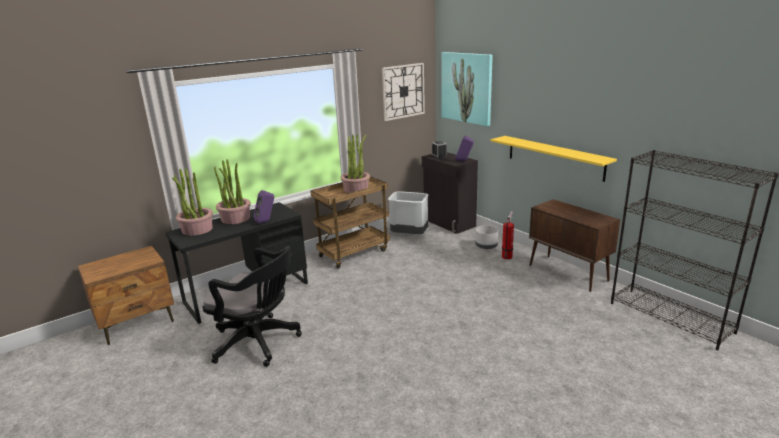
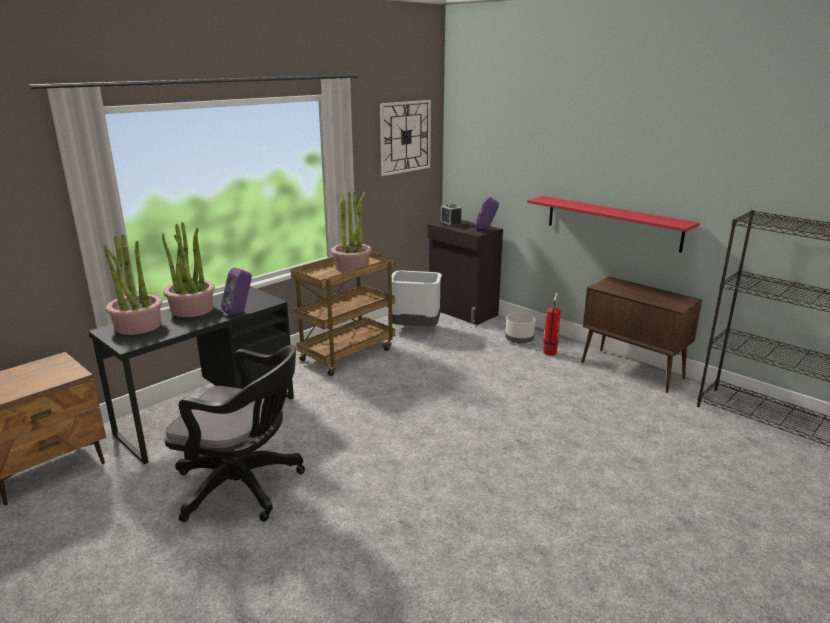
camera: 10 degrees left, 0 degrees up
picture [441,52,493,126] -> none
yellow shelf [491,136,617,182] -> red shelf [527,196,700,253]

